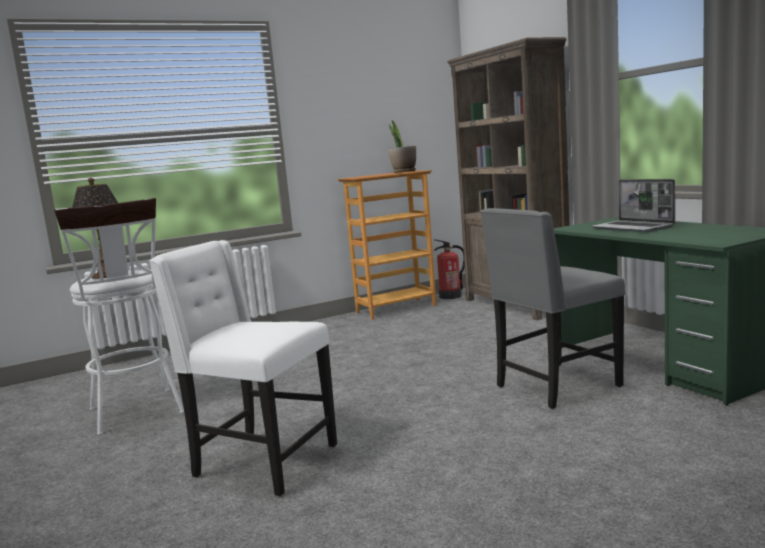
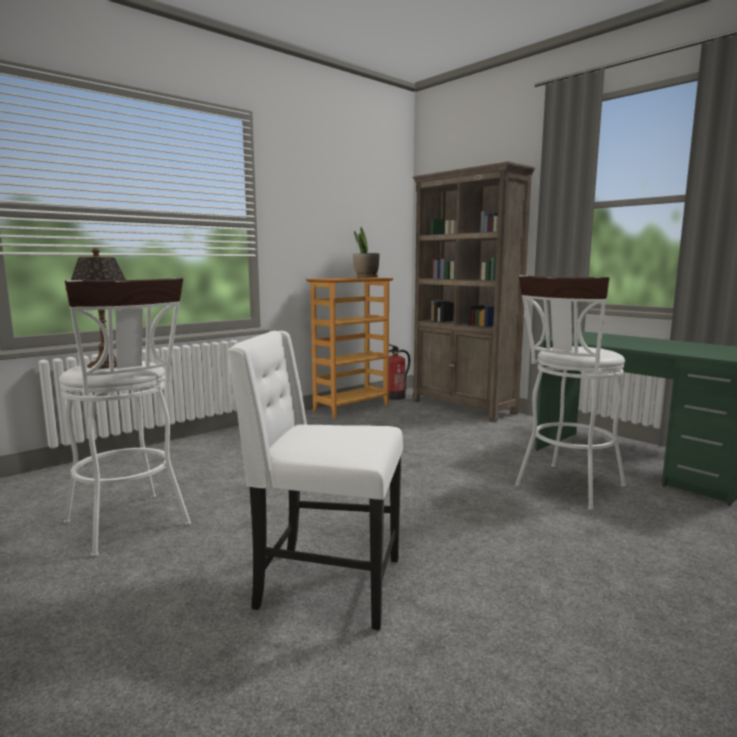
camera: 15 degrees left, 0 degrees up
grey chair [480,208,625,409] -> white stool [515,275,626,510]
laptop [592,179,675,232] -> none

